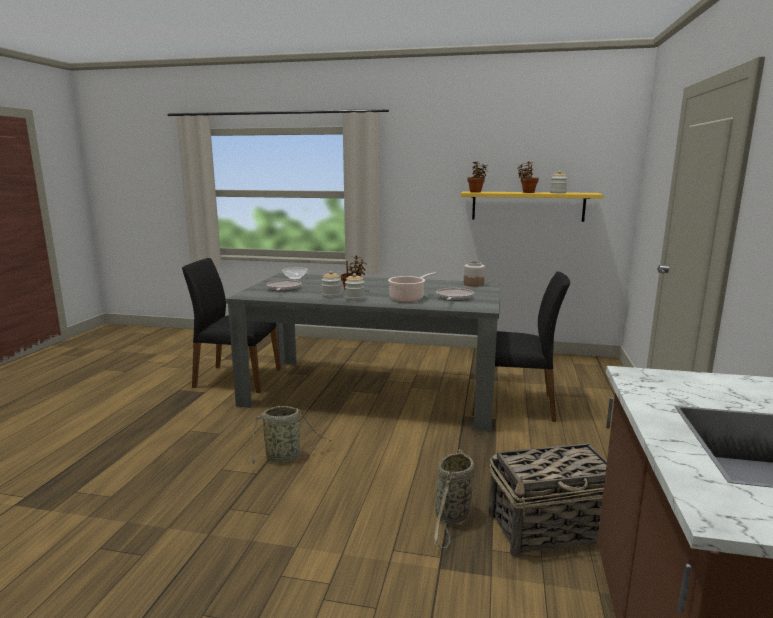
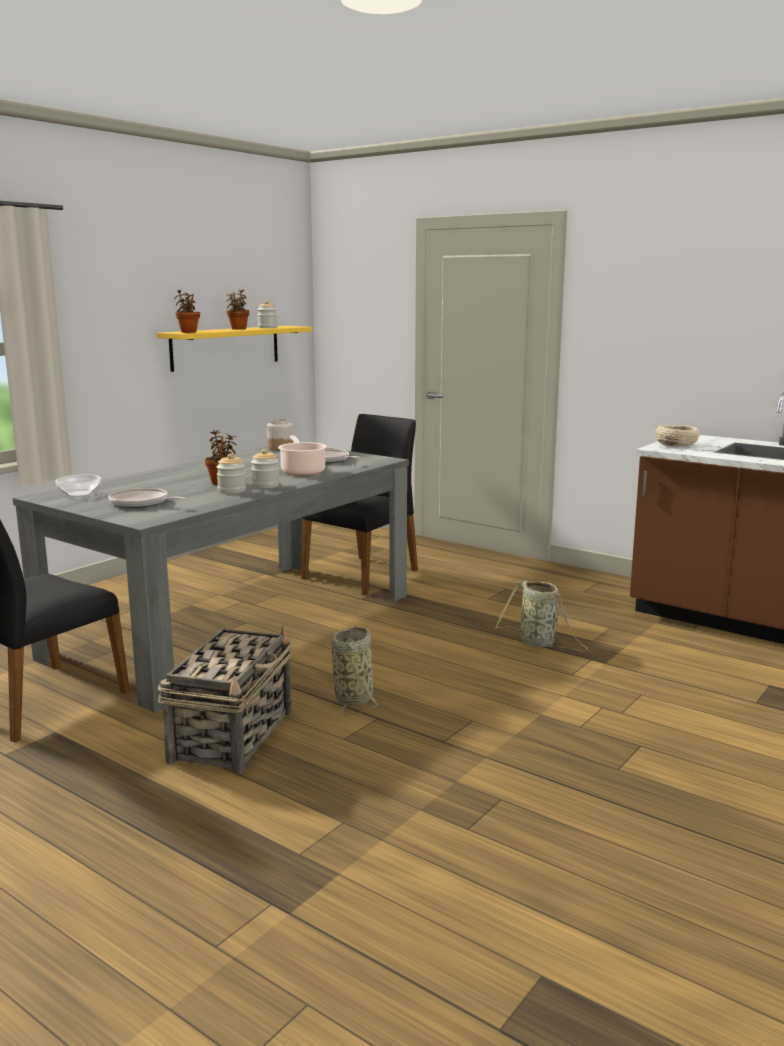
camera: 65 degrees left, 0 degrees up
basket [489,443,607,557] -> basket moved to [158,626,292,774]
none -> beige bowl [655,425,700,446]

